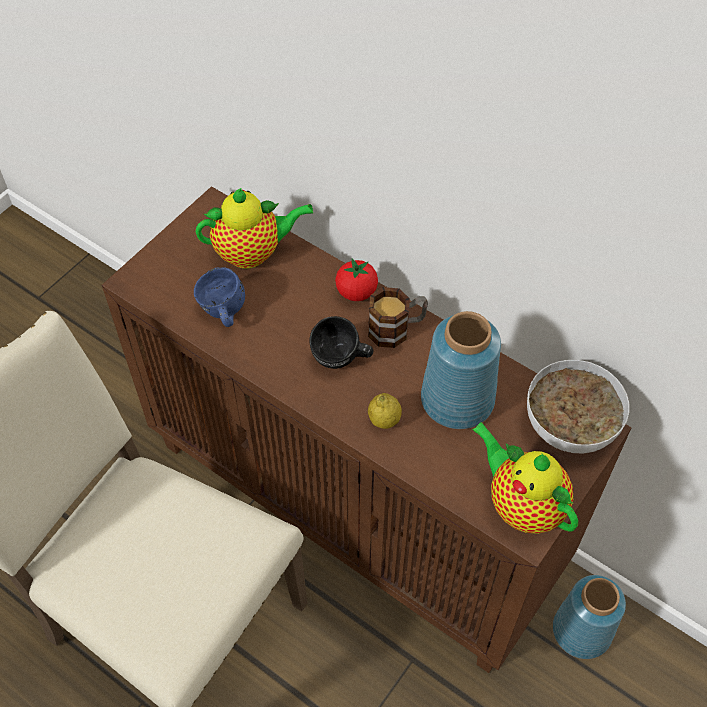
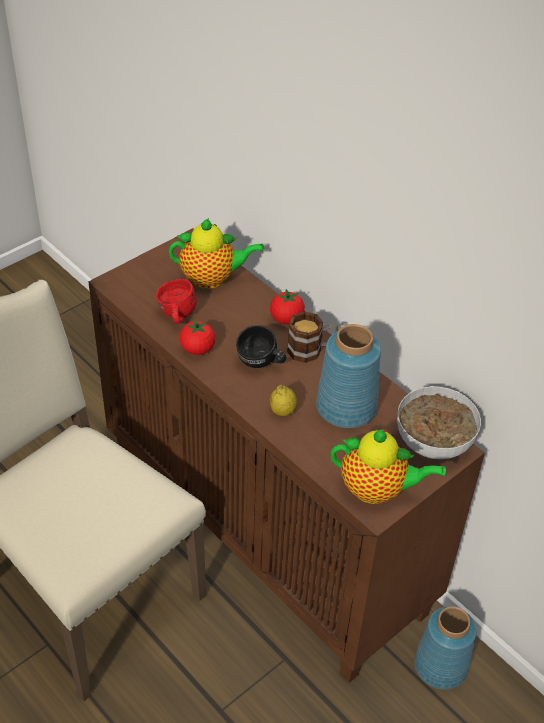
camera: 10 degrees right, 10 degrees down
blue mug [194,268,245,327] -> red mug [156,278,197,324]
teapot [472,422,578,534] -> teapot turned 135 degrees clockwise [331,429,446,504]
none -> tomato [179,319,215,355]

